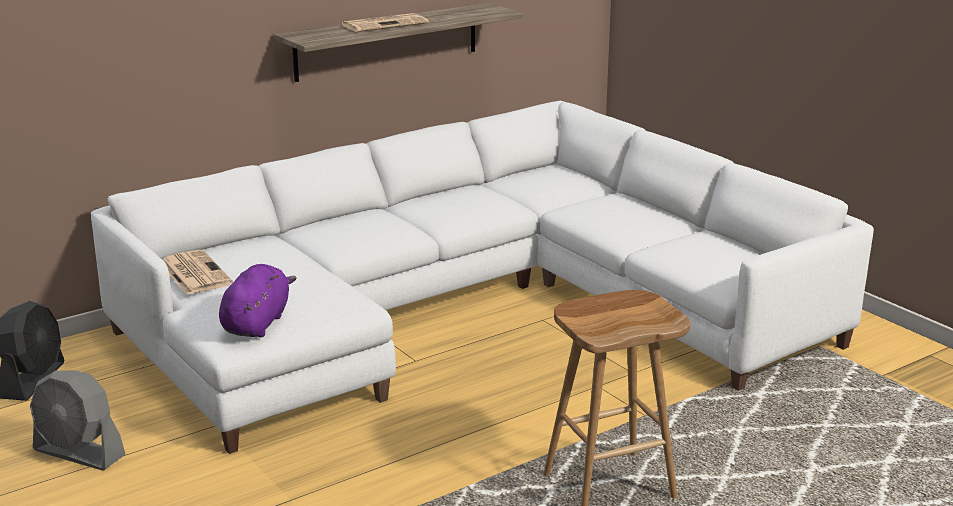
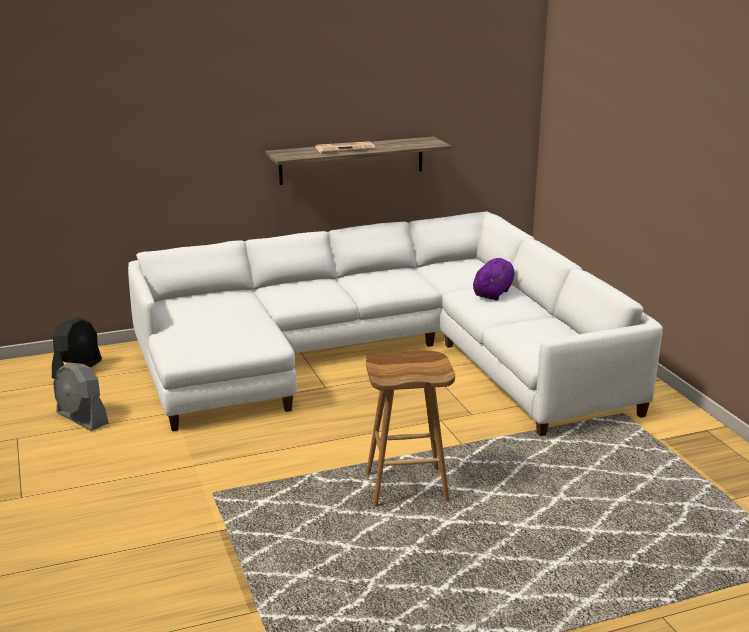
camera: 15 degrees right, 0 degrees up
newspaper [163,250,233,295] -> none
purple plush toy [219,264,297,338] -> purple plush toy moved to [473,258,514,300]

